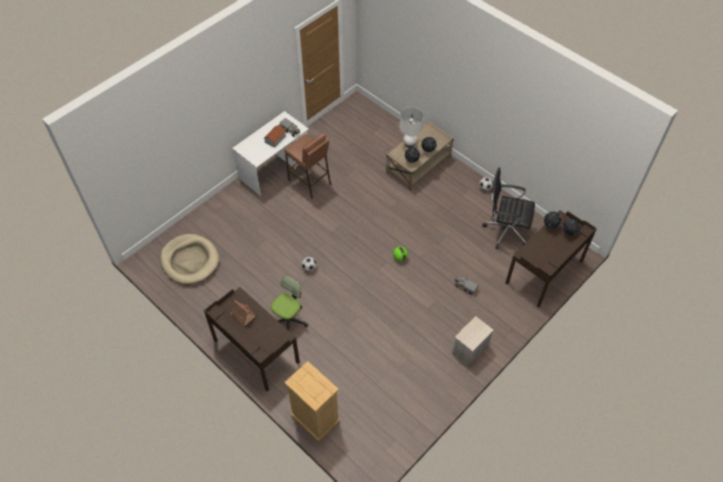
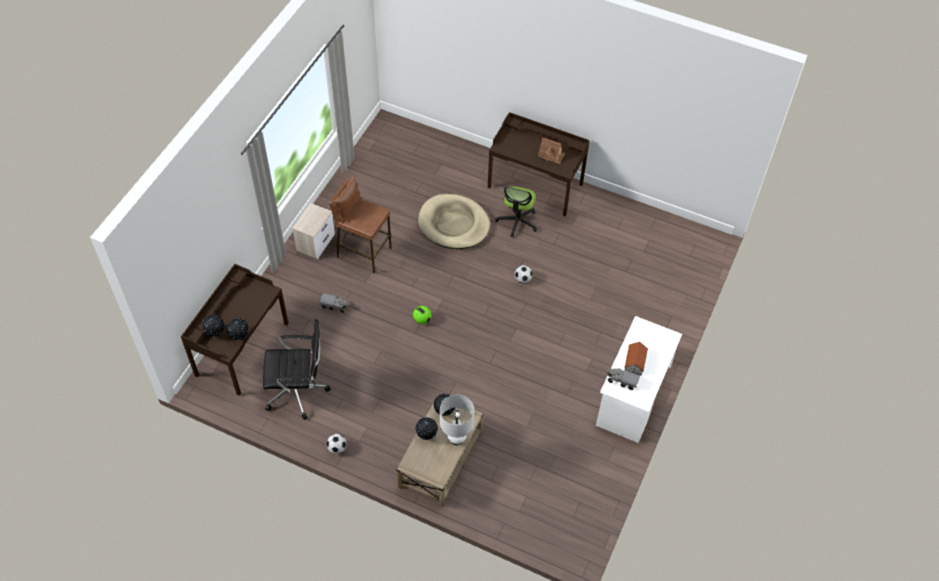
camera: 160 degrees right, 0 degrees up
beige dog bed [160,234,219,284] -> beige dog bed moved to [418,194,490,249]
brown stool [284,133,331,199] -> brown stool moved to [329,176,392,274]
beige dresser [284,361,340,443] -> none

